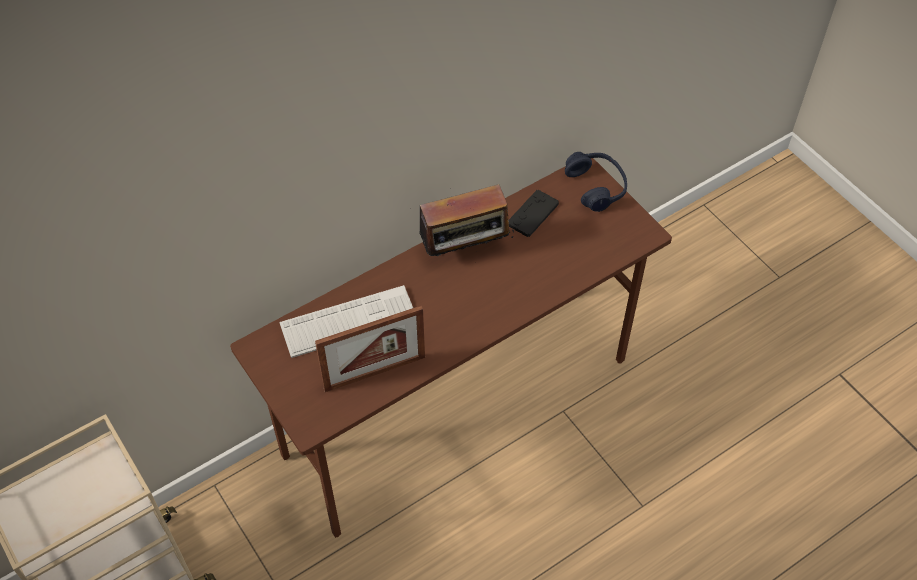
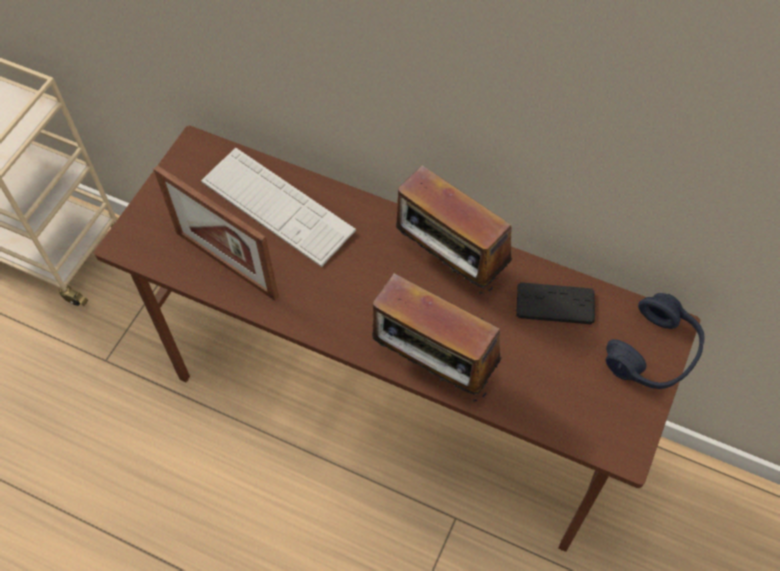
camera: 60 degrees right, 5 degrees up
none -> radio [372,273,502,402]

